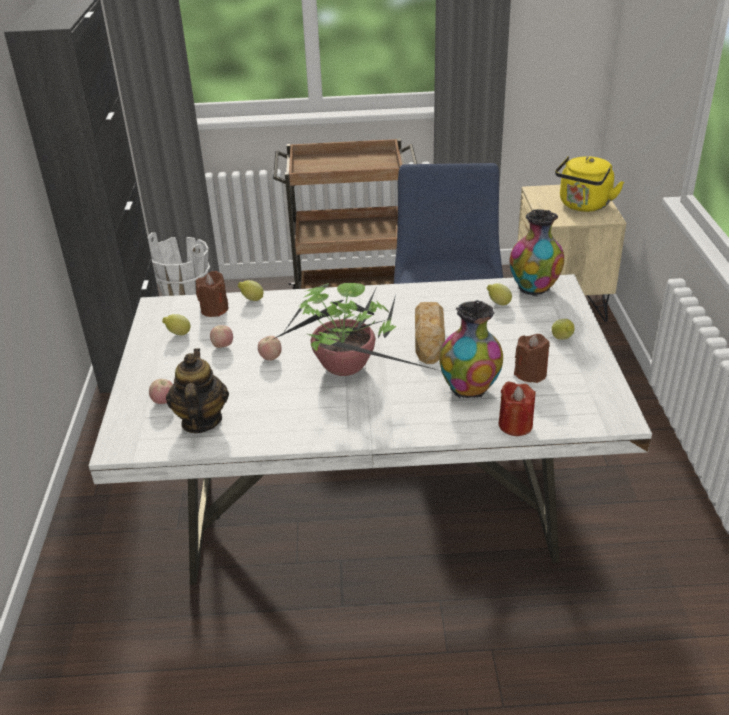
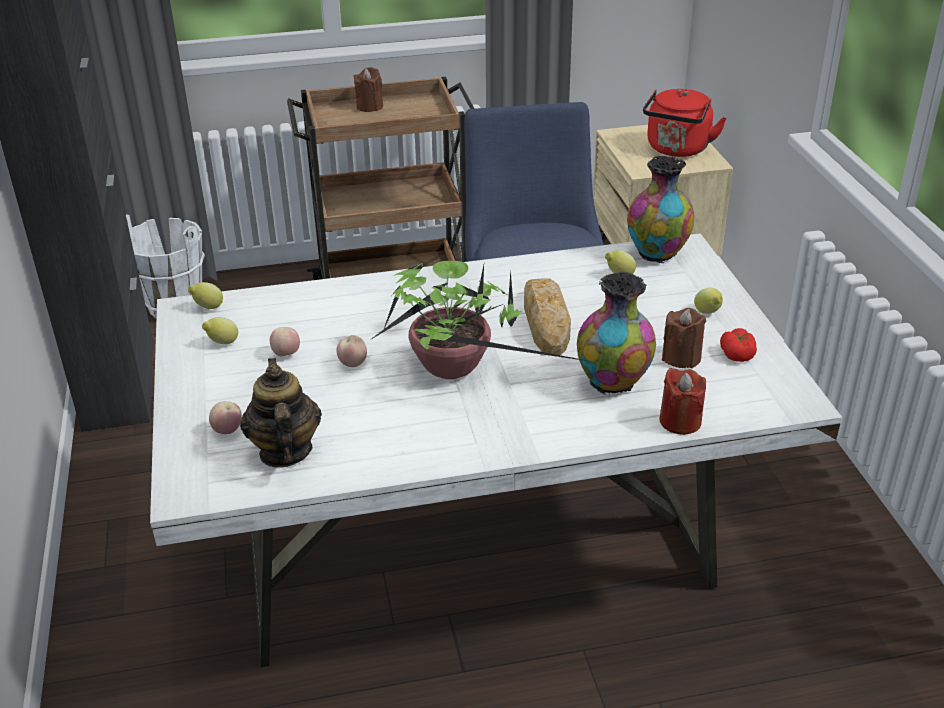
camera: 10 degrees left, 0 degrees up
brown candle [196,271,229,317] -> brown candle moved to [354,67,383,112]
lemon [238,280,264,301] -> lemon moved to [188,282,223,309]
yellow kettle [555,156,624,212] -> red kettle [643,89,727,157]
none -> tomato [720,328,757,362]

